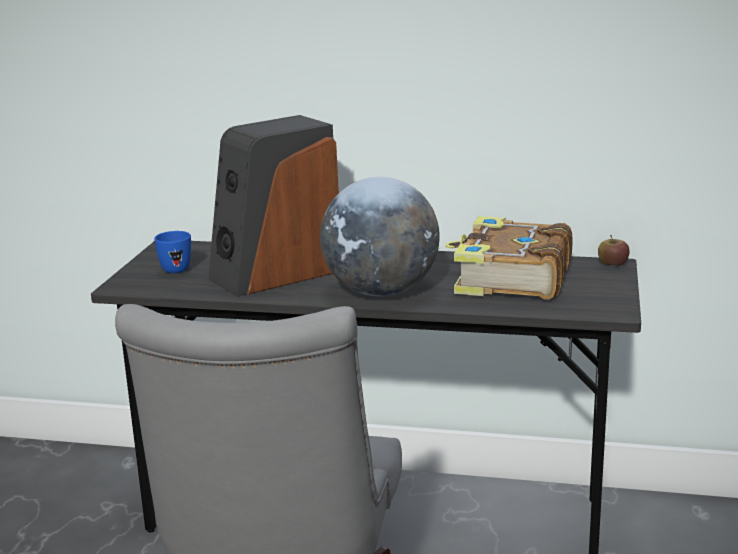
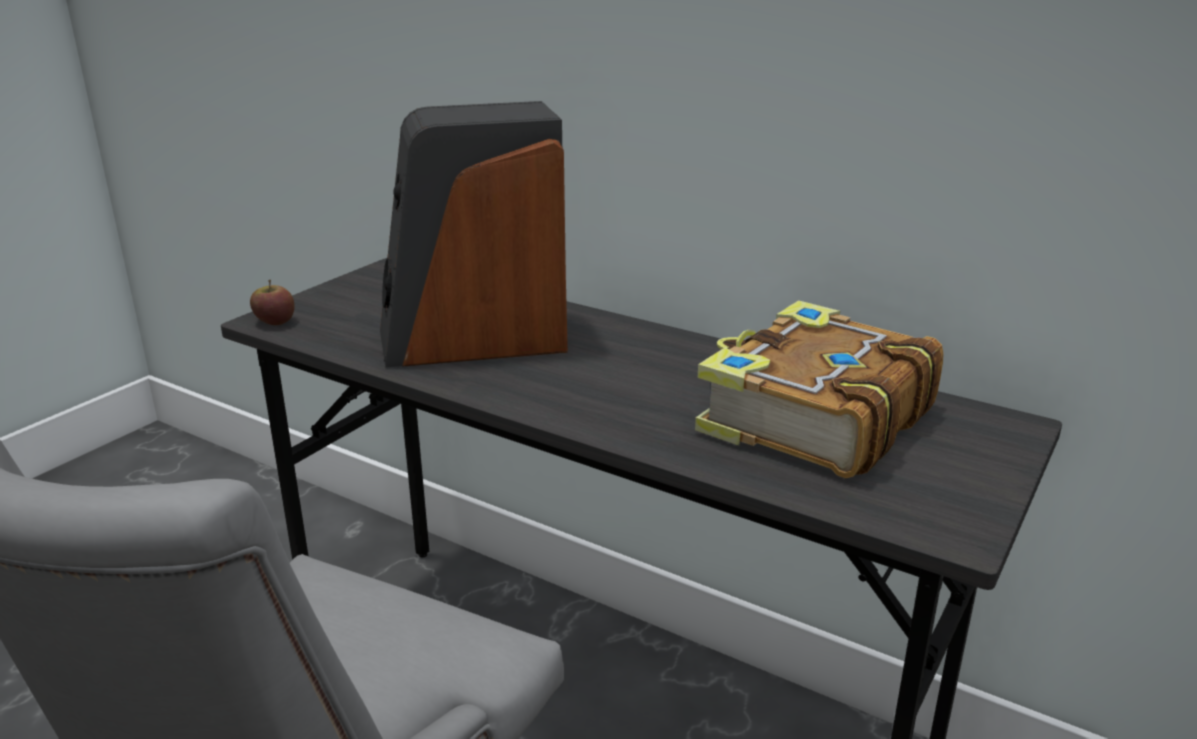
camera: 20 degrees right, 5 degrees up
blue mug [154,231,191,273] -> none
globe [320,177,440,296] -> none
apple [598,235,630,266] -> apple moved to [250,280,295,325]

